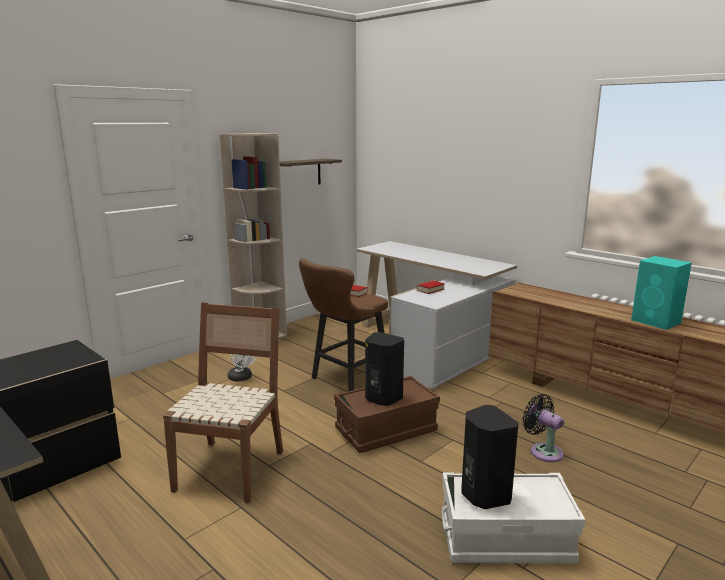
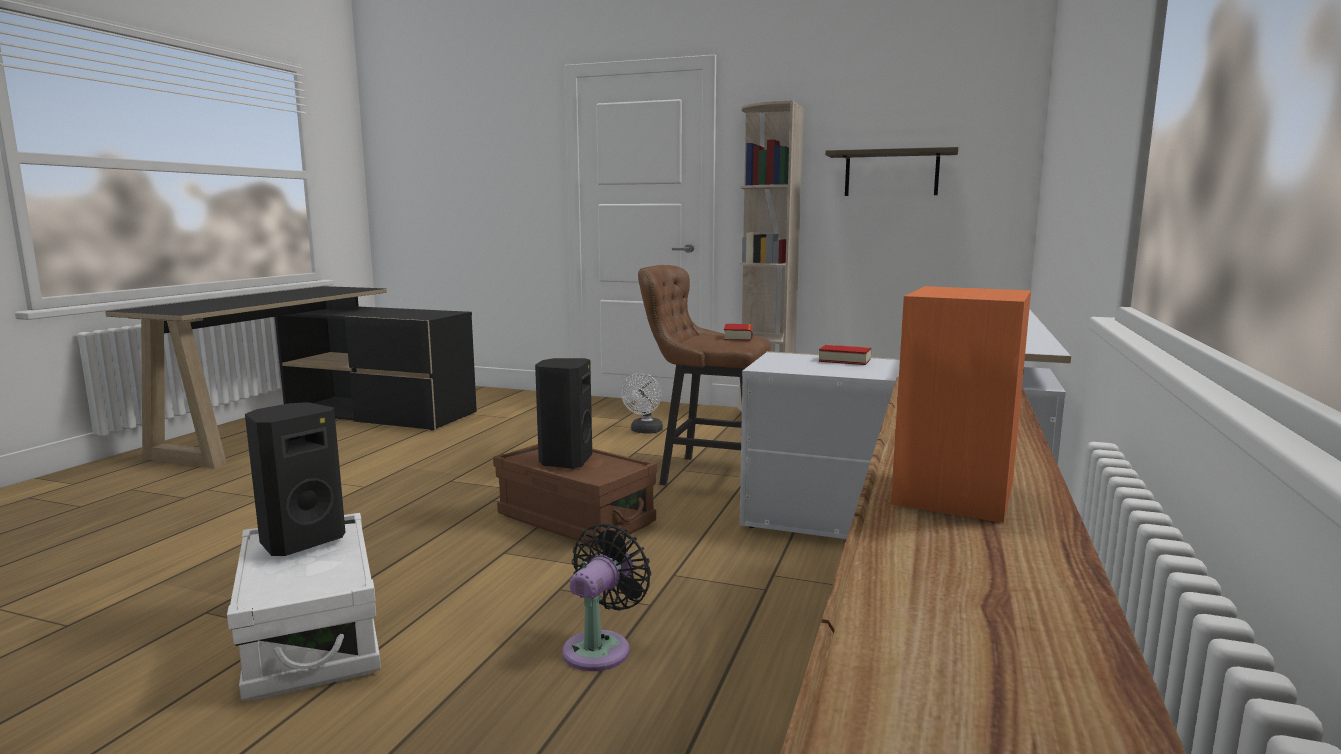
camera: 65 degrees right, 5 degrees down
chair [163,302,283,504] -> none
turquoise speaker [631,256,692,330] -> orange speaker [891,286,1031,523]

